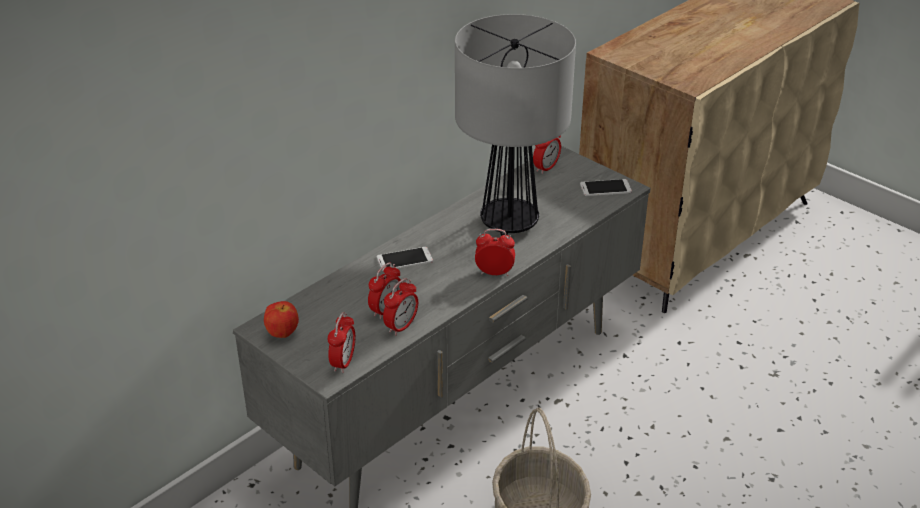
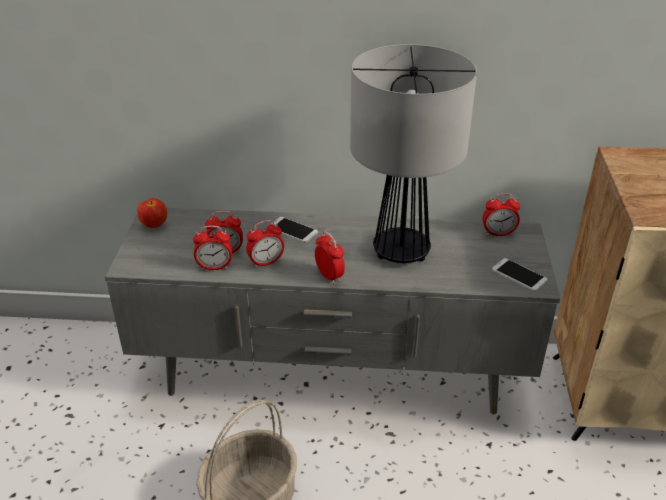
camera: 50 degrees right, 0 degrees up
alarm clock [328,312,355,373] -> alarm clock moved to [246,220,284,268]

